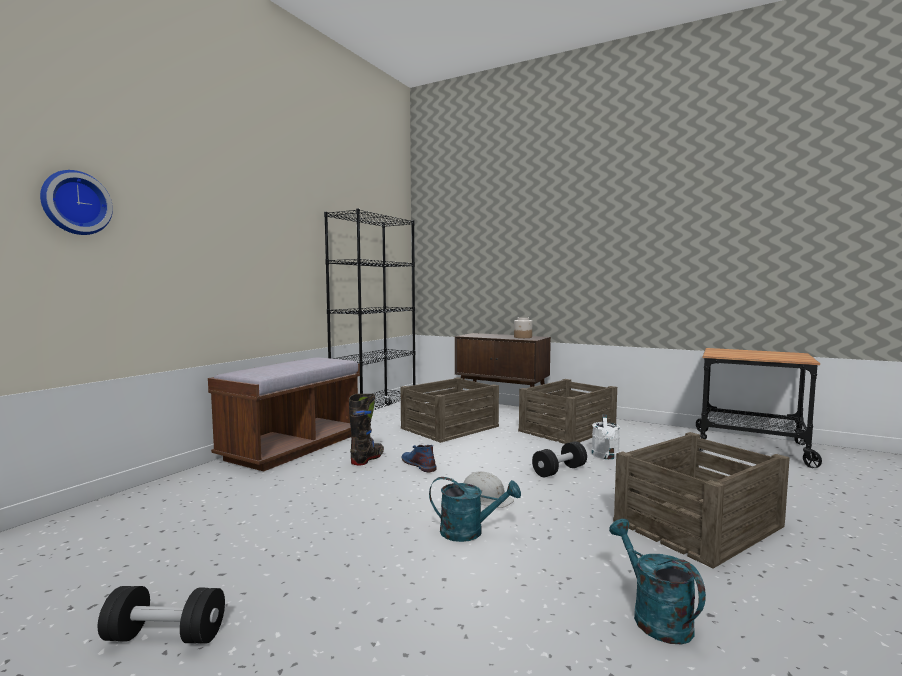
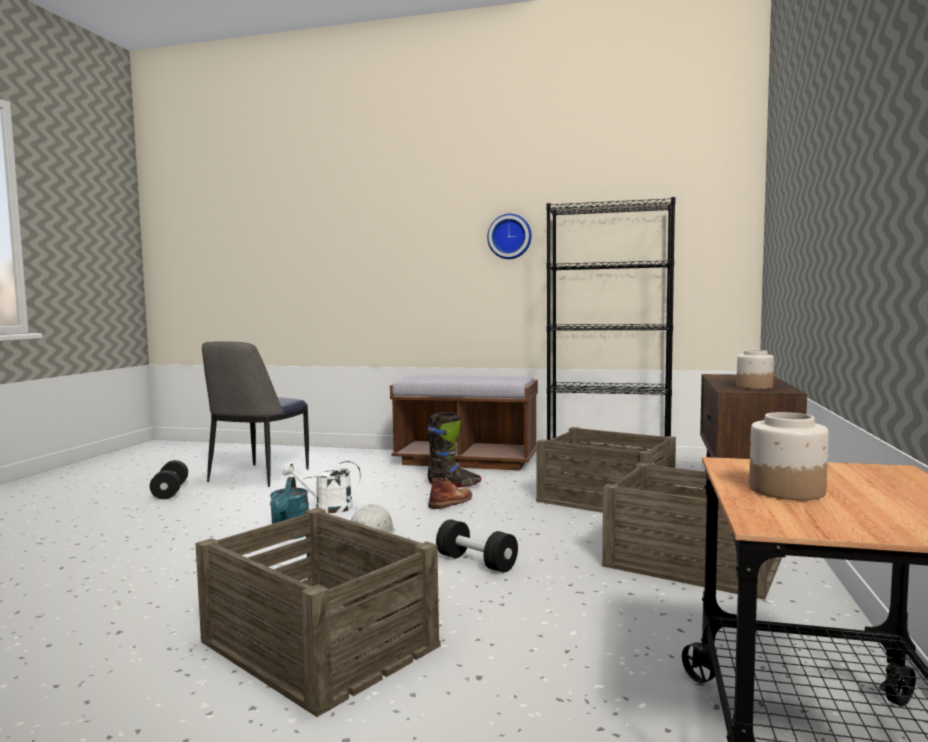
camera: 75 degrees right, 0 degrees up
wall clock [40,170,113,235] -> wall clock moved to [487,214,532,259]
blue boot [402,445,436,472] -> brown boot [428,478,472,509]
white watering can [592,414,620,459] -> white watering can moved to [283,461,361,513]
turquoise watering can [609,519,706,644] -> none
none -> chair [202,341,309,487]
none -> jar [749,412,829,500]

